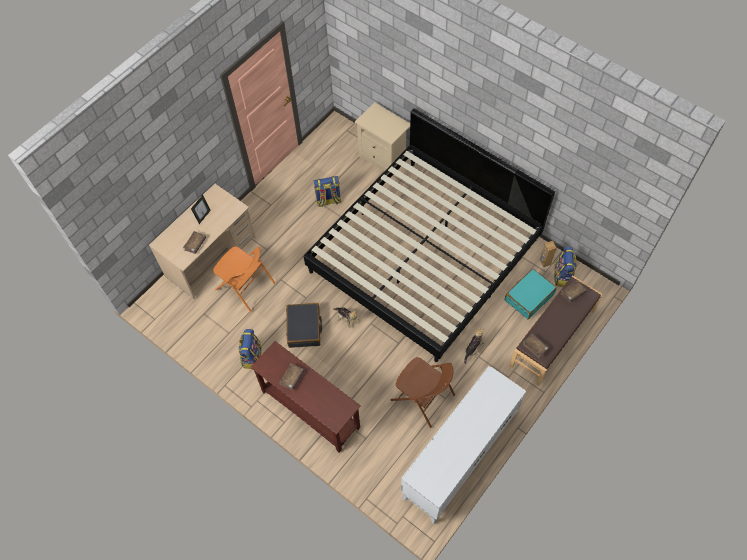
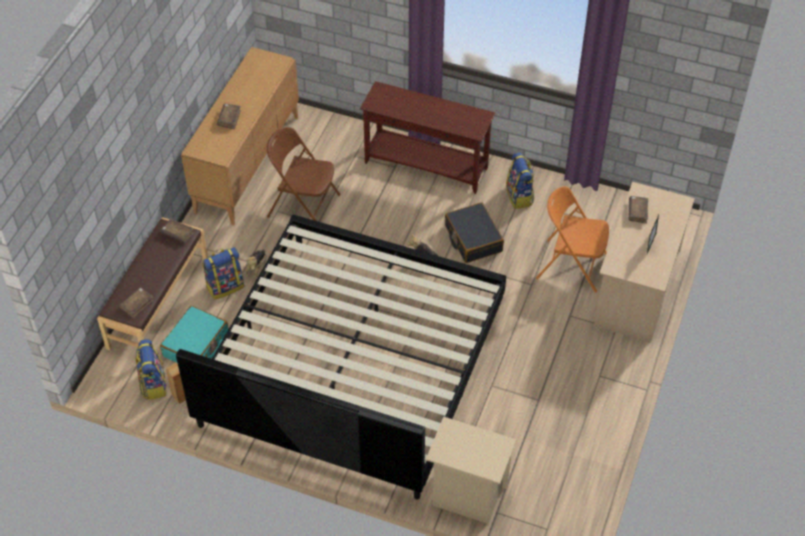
camera: 160 degrees right, 10 degrees down
brown book [279,363,304,390] -> brown book moved to [217,104,241,129]
backpack [314,176,341,207] -> backpack moved to [203,247,244,300]
white dresser [401,366,526,524] -> brown dresser [181,47,299,226]

